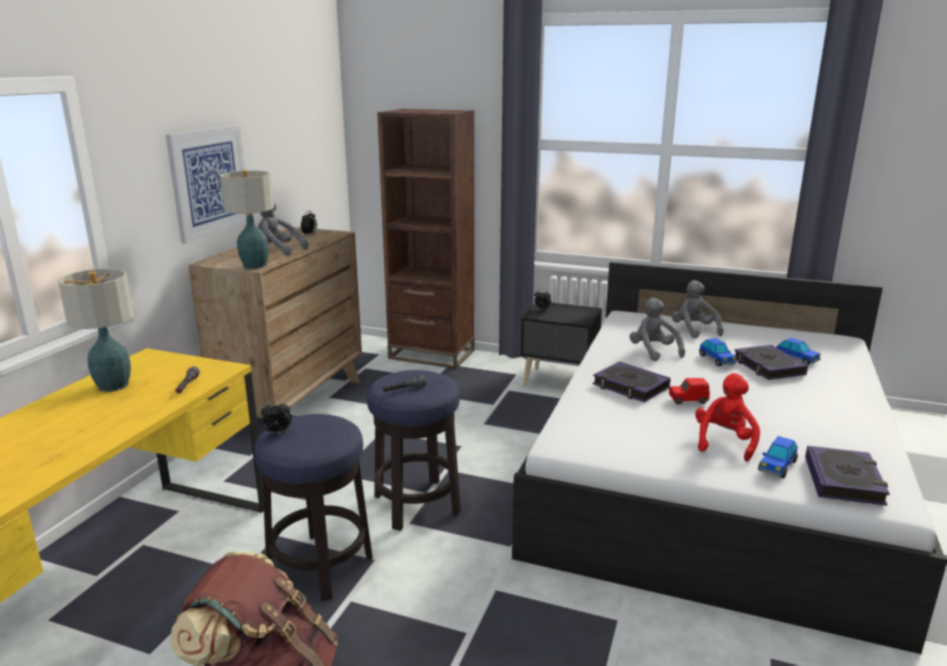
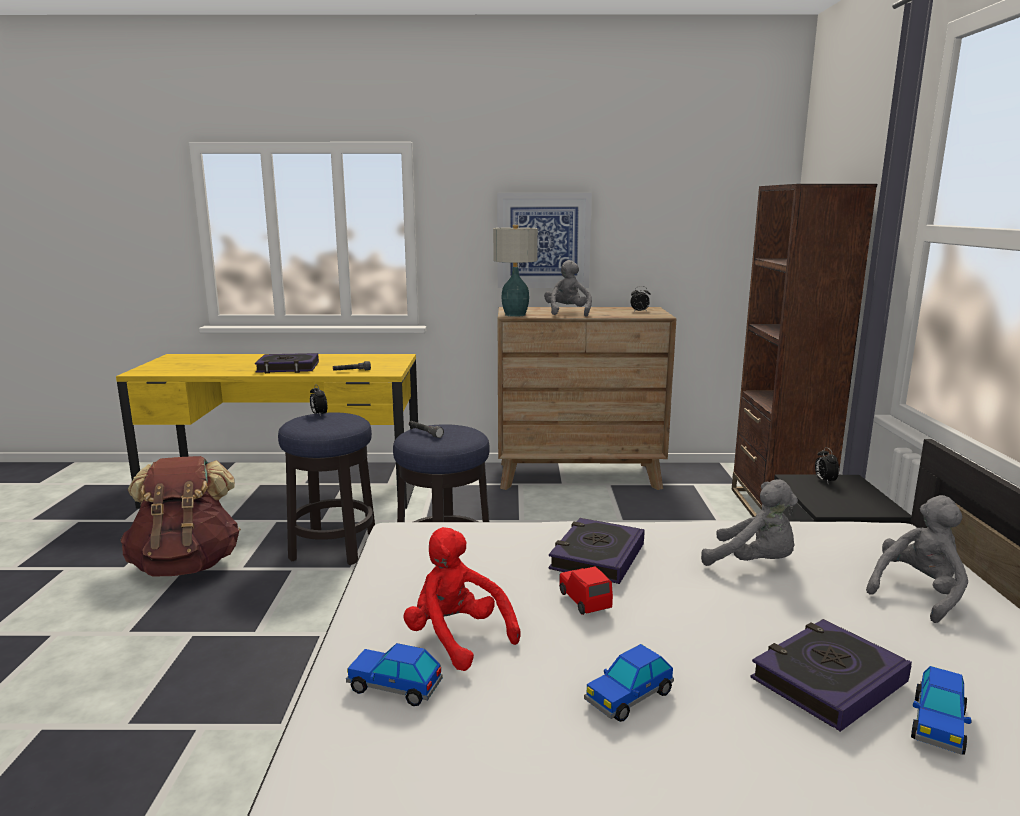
camera: 70 degrees right, 5 degrees down
table lamp [58,268,134,392] -> none
grey plush toy [630,298,685,361] -> grey plush toy turned 75 degrees clockwise [701,479,798,566]
red plush toy [695,373,760,461] -> red plush toy turned 135 degrees counterclockwise [404,527,521,671]
toy car [699,338,737,366] -> toy car moved to [584,644,674,722]
book [805,446,890,506] -> book moved to [255,353,319,373]

